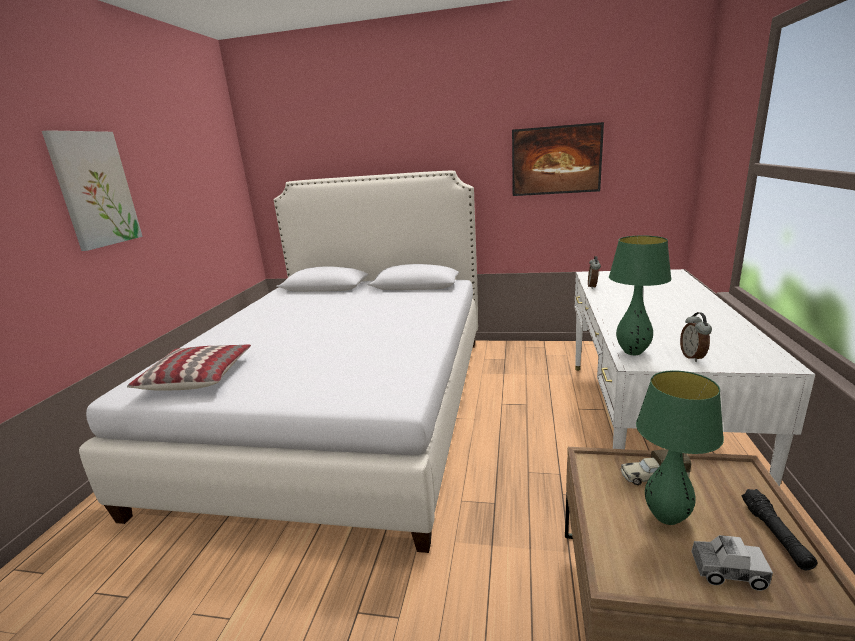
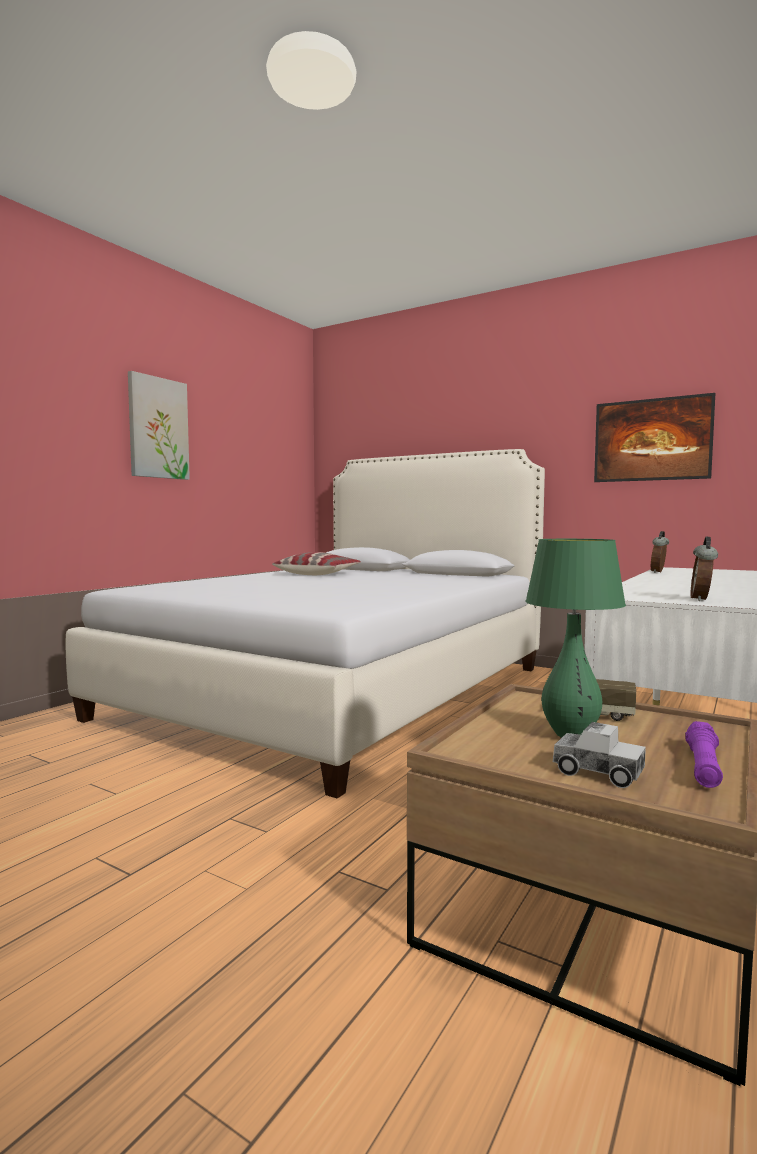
camera: 20 degrees right, 15 degrees down
pillow [127,344,251,391] -> pillow moved to [272,552,361,575]
green table lamp [609,235,672,355] -> none
black flashlight [742,489,818,570] -> purple flashlight [685,721,723,788]

